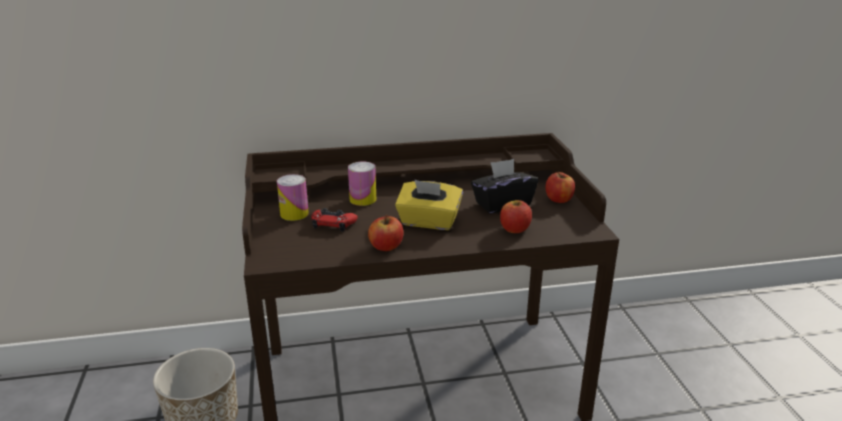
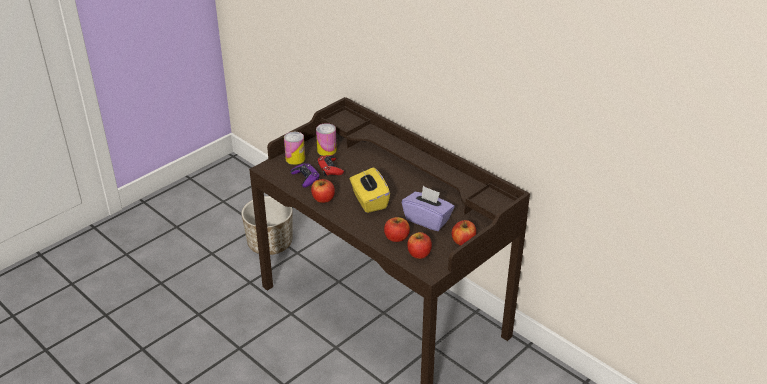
camera: 55 degrees right, 10 degrees up
can [348,161,376,206] -> can moved to [284,132,305,165]
black tissue box [471,159,538,214] -> purple tissue box [402,186,454,231]
none -> purple game controller [291,163,320,187]
none -> apple [407,232,432,259]

